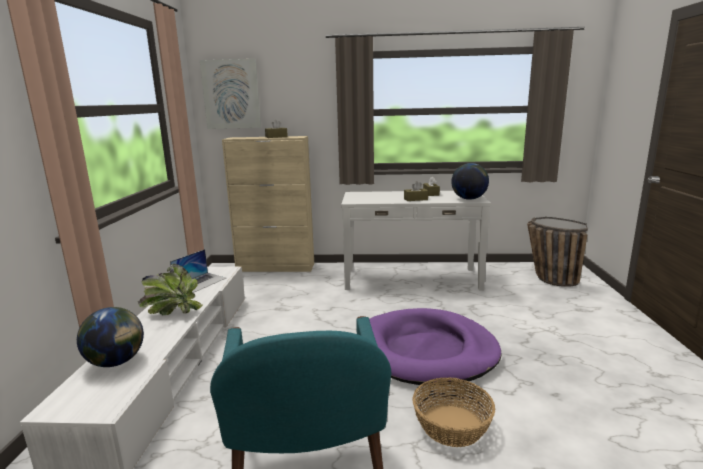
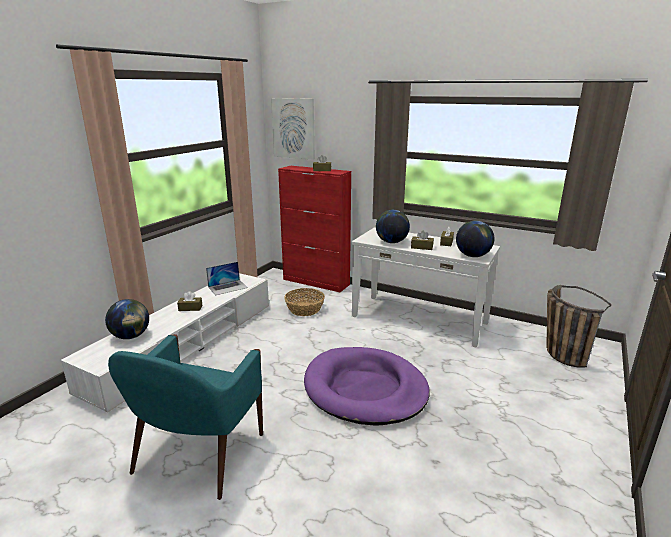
camera: 25 degrees right, 5 degrees up
potted plant [138,264,203,315] -> brown tissue box [177,291,203,311]
beige cabinet [222,136,314,272] -> red cabinet [278,166,351,292]
basket [412,377,495,447] -> basket moved to [284,288,325,316]
none -> globe [376,210,410,243]

